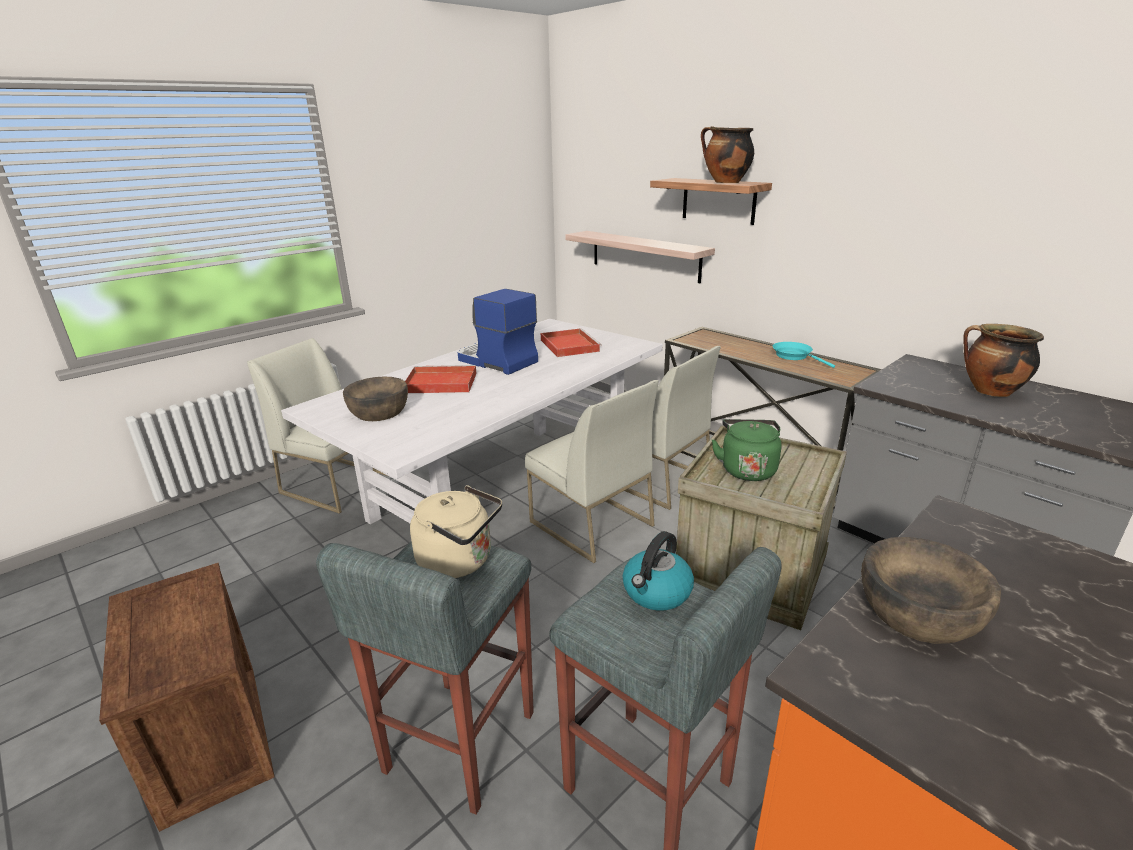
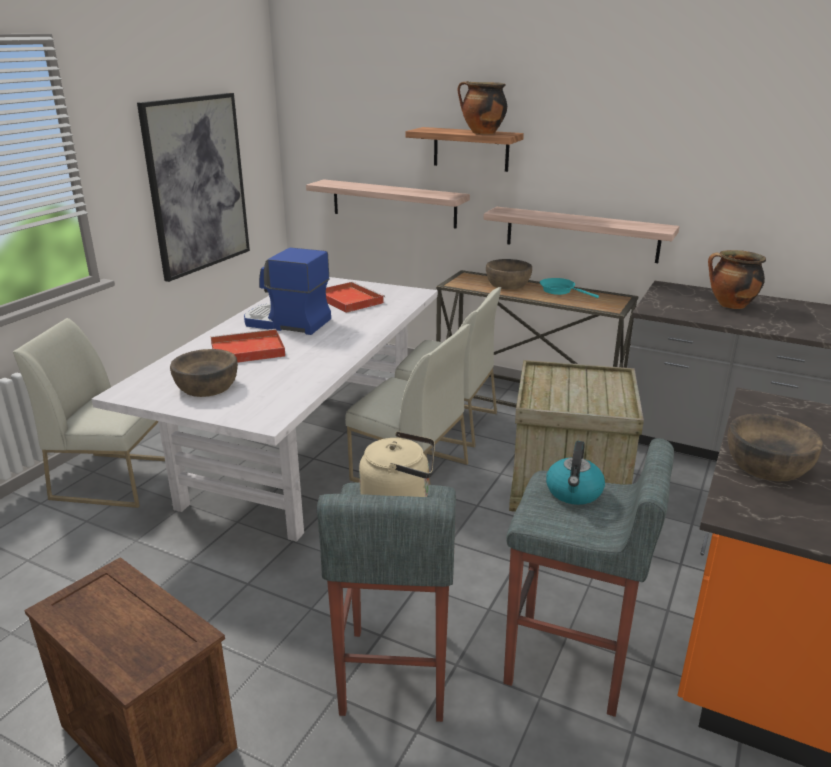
camera: 20 degrees left, 0 degrees up
green kettle [712,419,782,481] -> none
none -> picture [137,93,250,282]
none -> shelf [483,207,679,263]
none -> brown bowl [486,259,532,290]

